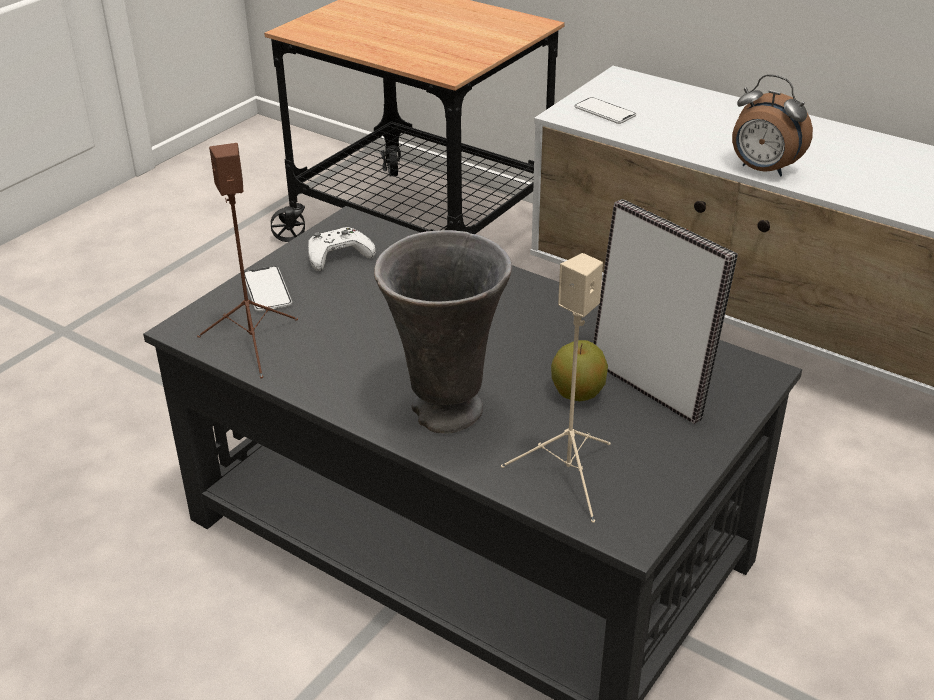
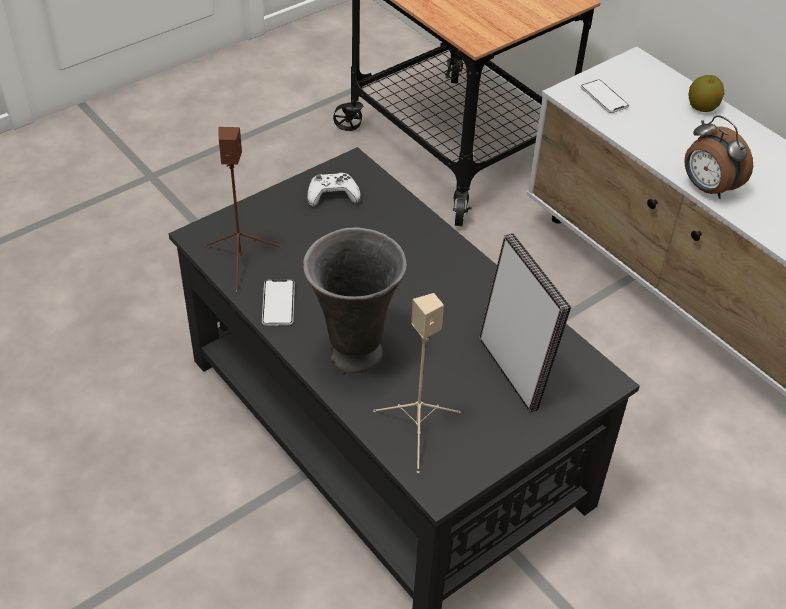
camera: 15 degrees right, 10 degrees up
phone [244,266,292,312] -> phone moved to [262,279,295,326]
apple [551,340,608,401] -> apple moved to [688,75,724,112]

